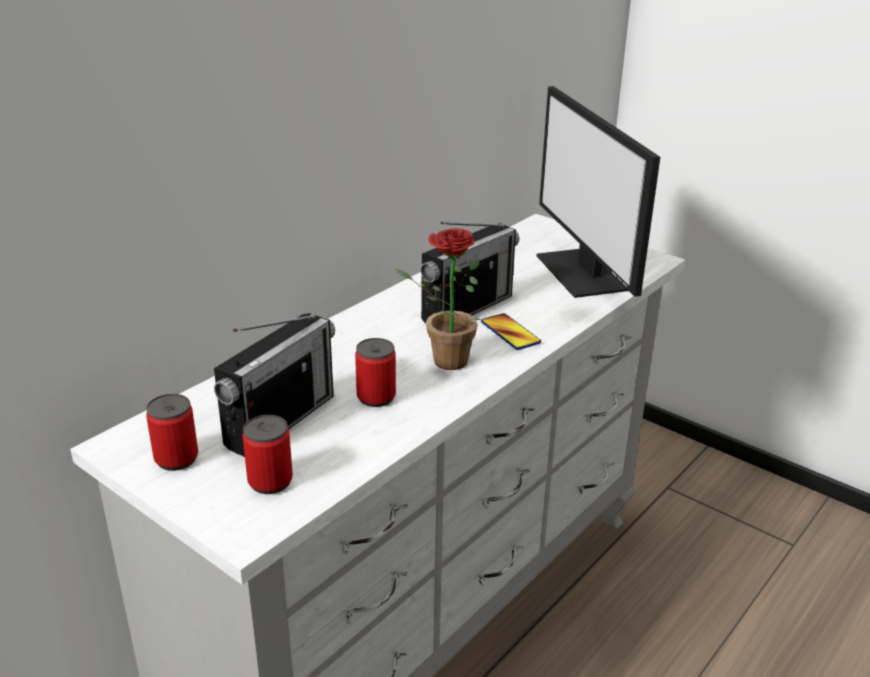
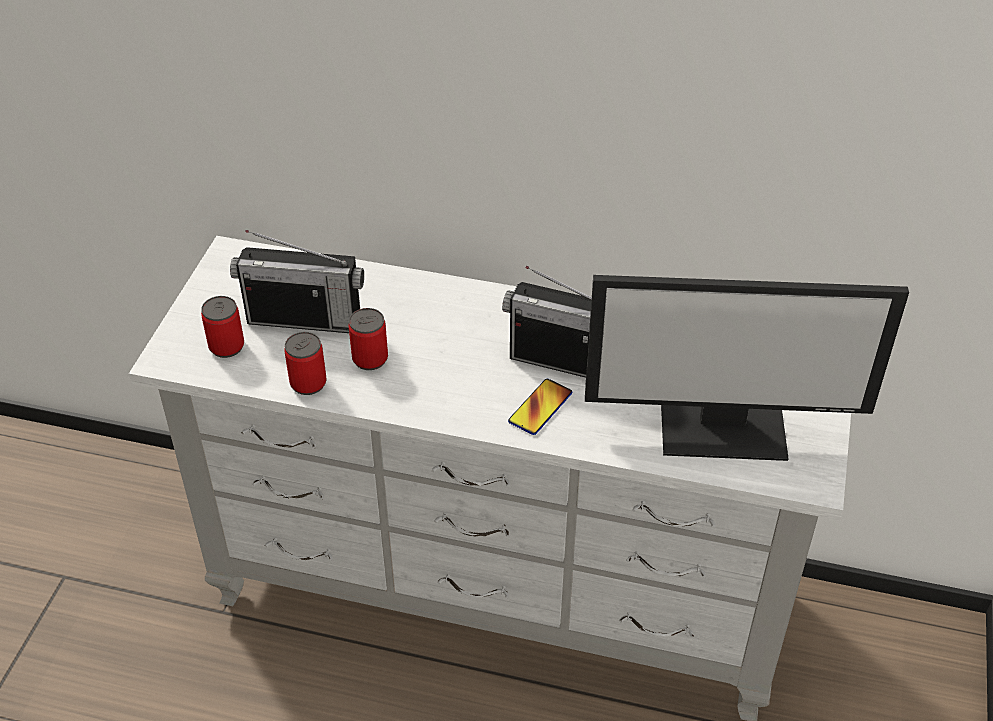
camera: 65 degrees right, 15 degrees up
can [146,394,198,471] -> can moved to [284,332,327,395]
potted plant [395,228,481,370] -> none
monitor [536,86,660,298] -> monitor turned 135 degrees counterclockwise [585,275,909,461]

